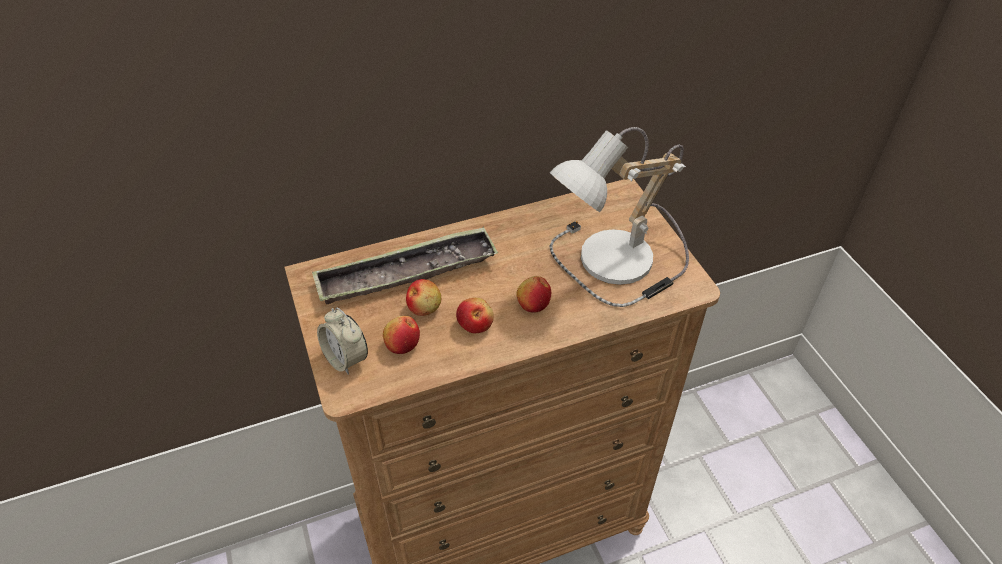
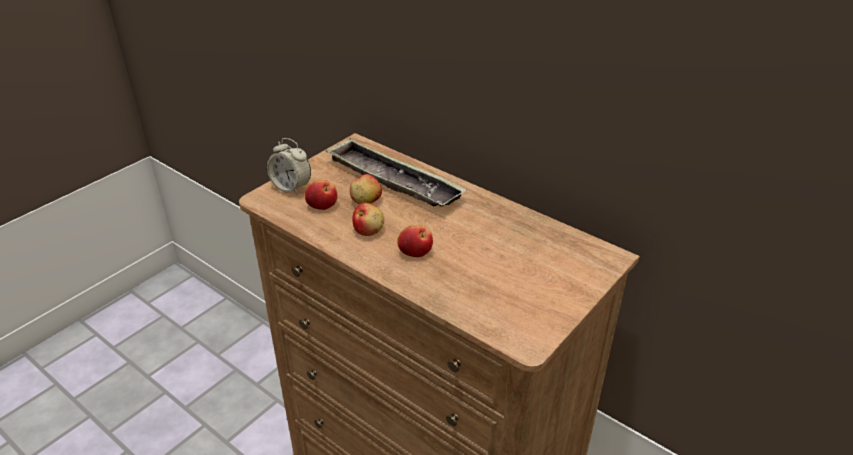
camera: 60 degrees right, 10 degrees down
alarm clock [317,307,368,375] -> alarm clock turned 75 degrees counterclockwise [267,138,311,195]
table lamp [549,127,689,307] -> none

